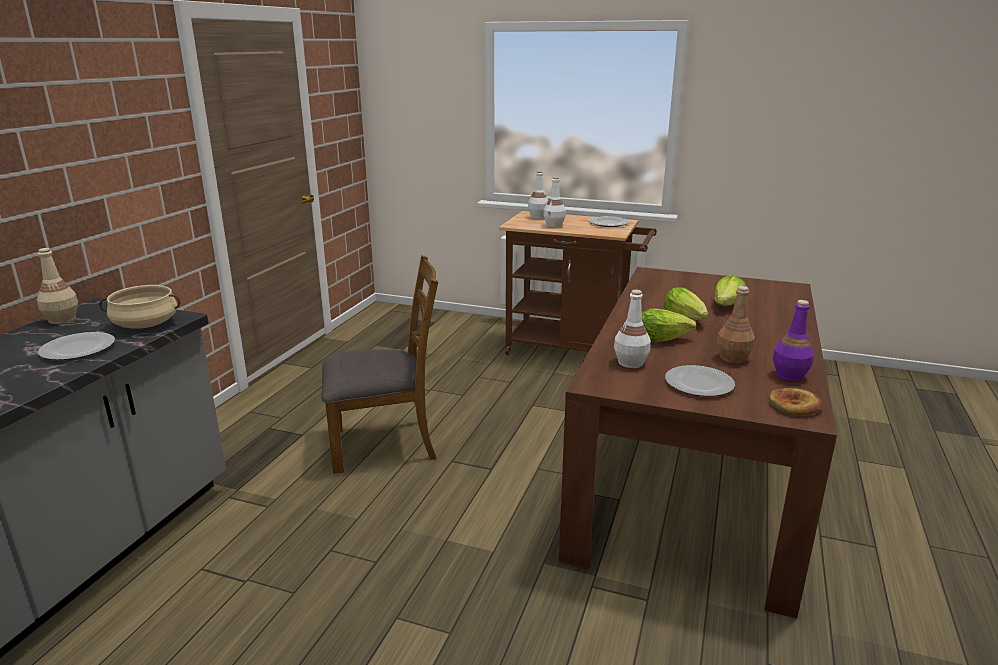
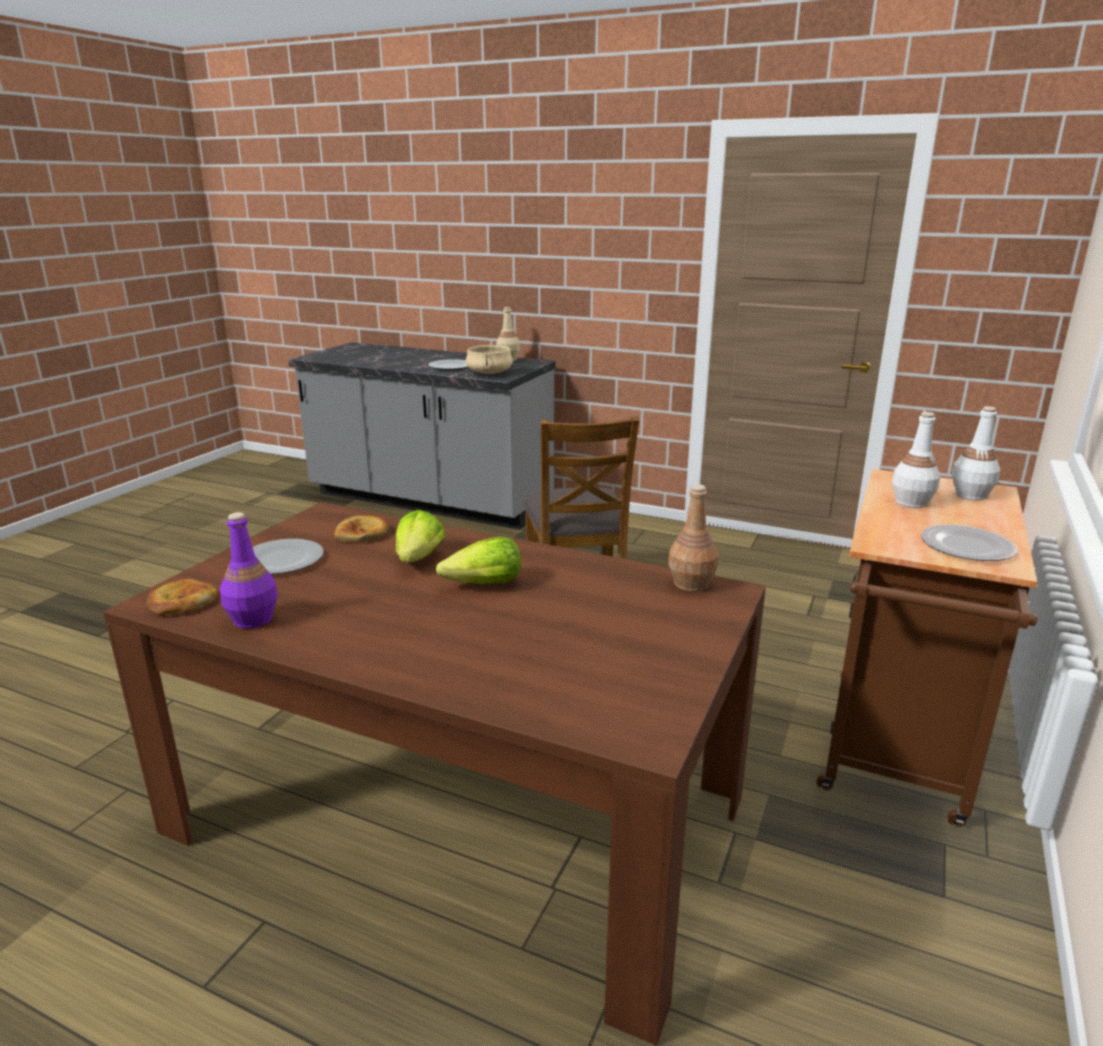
camera: 95 degrees right, 0 degrees up
white bottle [614,290,651,368] -> bread [334,515,389,542]
lettuce [714,275,747,306] -> none
brown bottle [717,286,755,364] -> brown bottle moved to [668,484,718,592]

